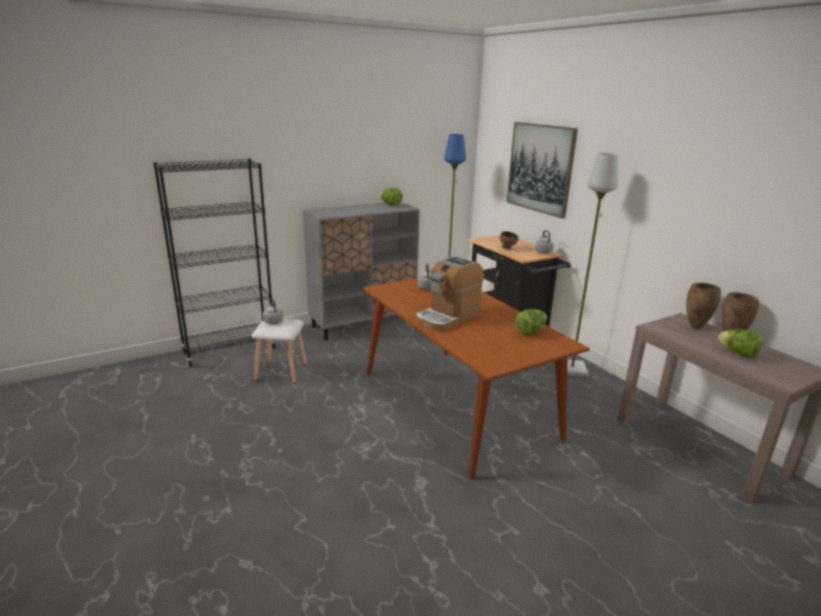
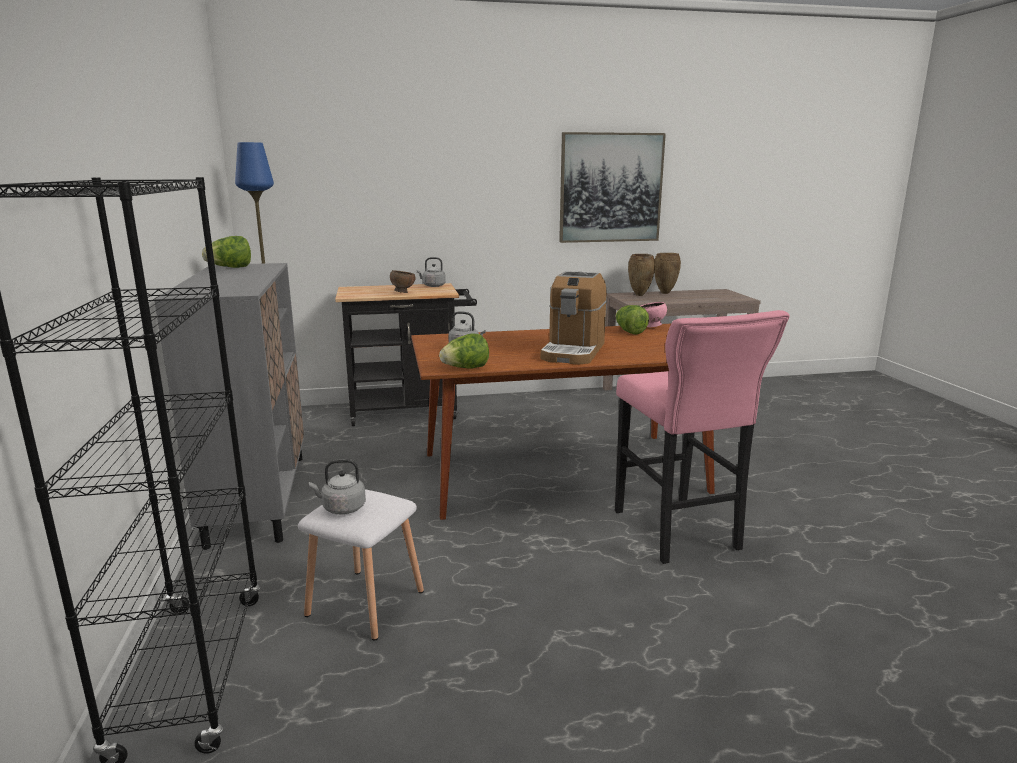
camera: 70 degrees left, 5 degrees down
coffee machine [416,256,484,331] -> coffee machine turned 45 degrees clockwise [541,271,607,365]
picture [507,122,578,219] -> picture moved to [559,132,666,243]
grey floor lamp [567,153,618,376] -> none
lettuce [718,329,763,359] -> lettuce moved to [439,333,489,369]
none -> pink stool [615,310,789,564]
none -> pink bowl [641,302,667,328]

